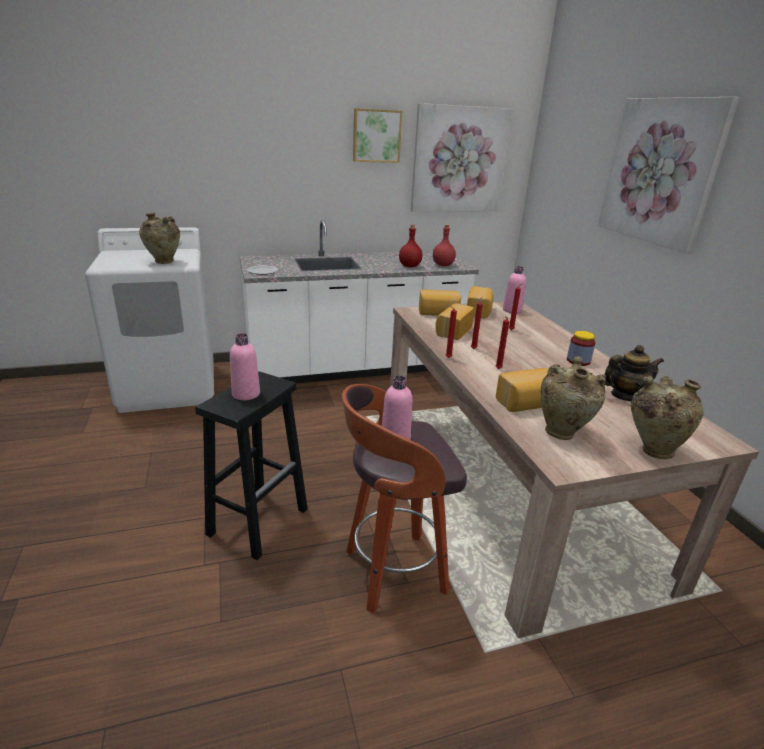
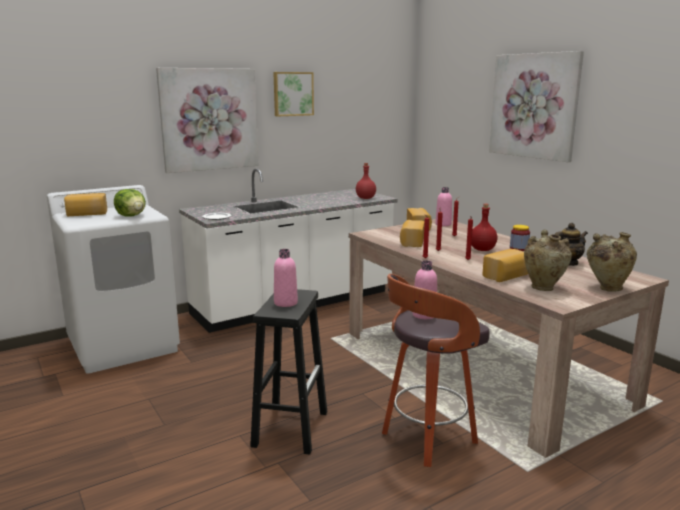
camera: 15 degrees left, 10 degrees down
beige vase [139,212,180,264] -> lettuce [114,189,146,217]
red bottle [399,225,423,267] -> red bottle moved to [471,204,497,251]
picture [411,103,513,212] -> picture moved to [156,68,258,173]
bread [419,290,461,316] -> bread moved to [64,193,107,216]

